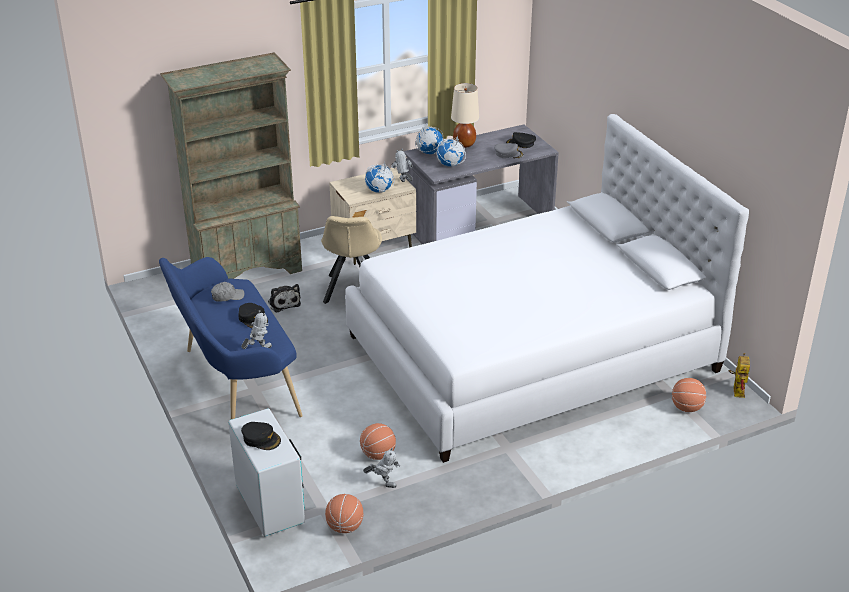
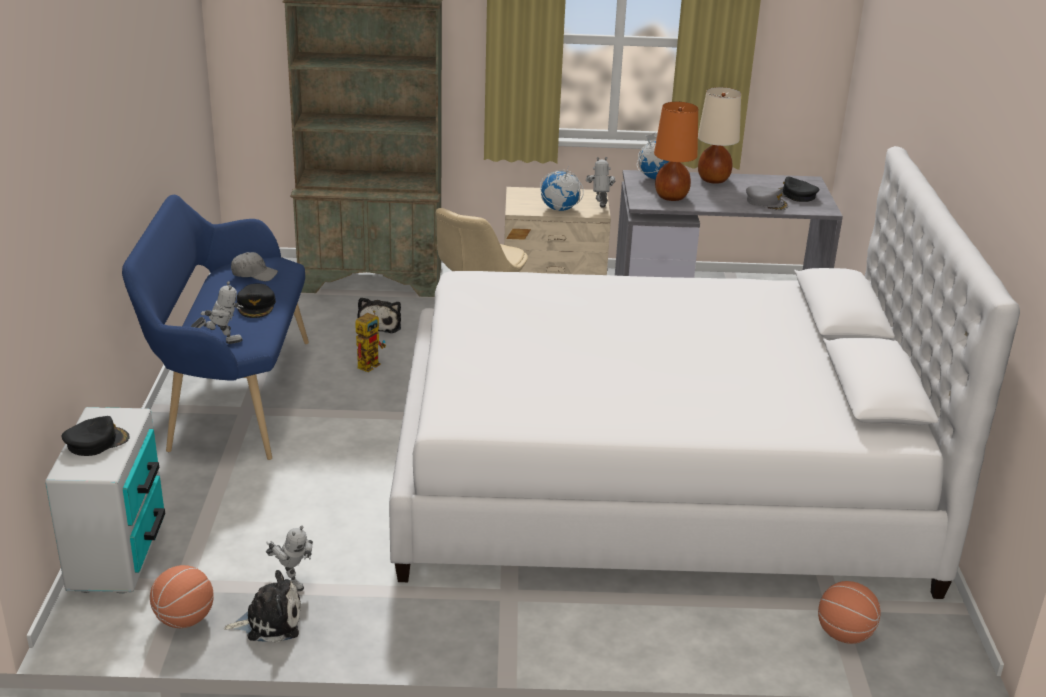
camera: 25 degrees right, 5 degrees down
black cap [241,422,281,450] -> black cap turned 90 degrees counterclockwise [62,416,130,456]
basketball [360,423,396,460] -> none
globe [436,136,466,167] -> orange table lamp [654,102,698,201]
toy robot [729,353,750,398] -> toy robot moved to [355,310,386,372]
none -> plush toy [224,570,301,643]

